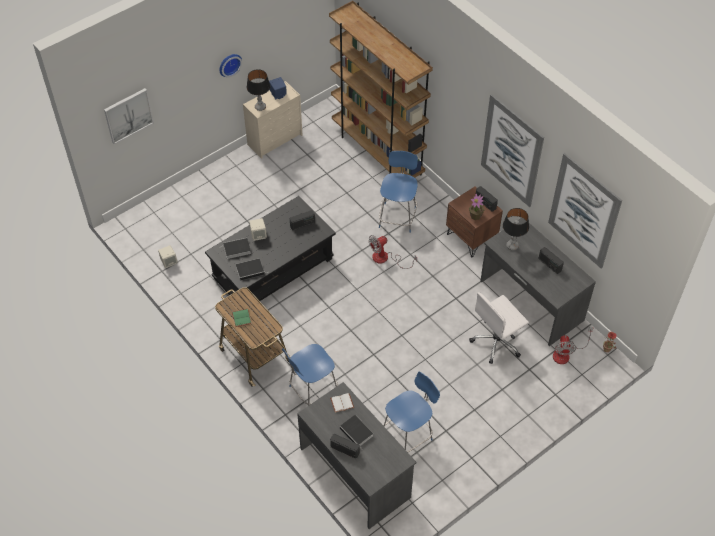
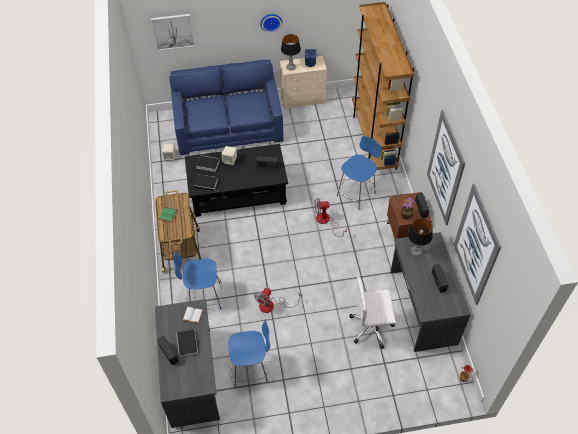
camera: 30 degrees right, 0 degrees up
fan [553,327,593,364] -> fan moved to [254,288,302,313]
none -> blue sofa [169,59,284,155]

